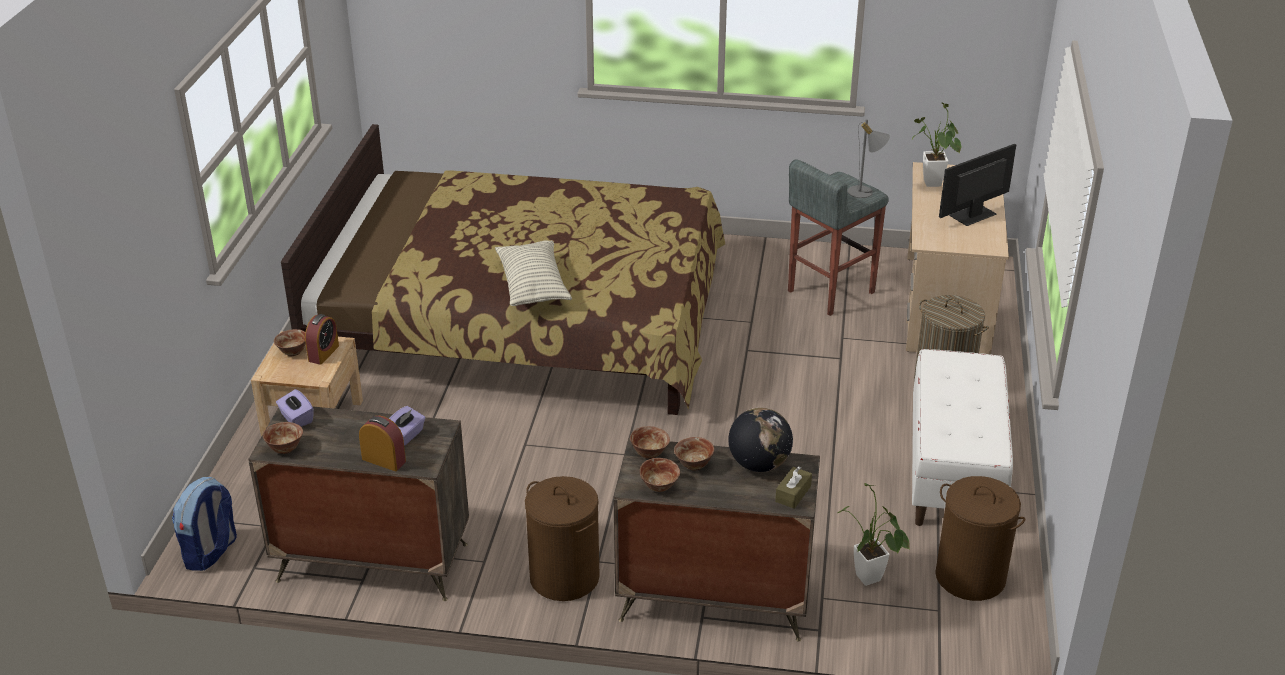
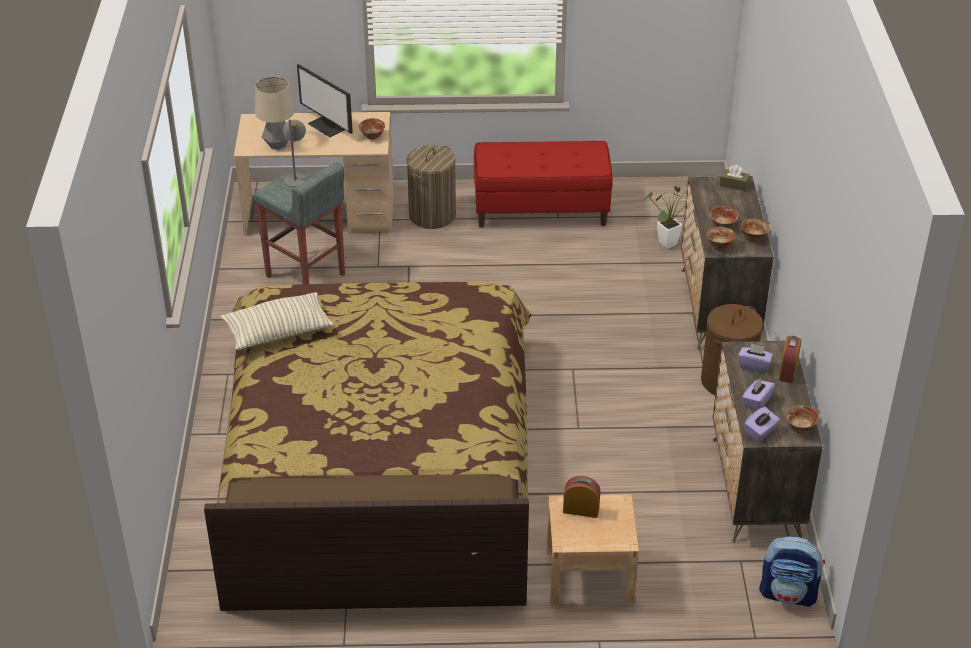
camera: 100 degrees left, 5 degrees up
bowl [274,329,306,356] -> bowl moved to [359,118,385,140]
pillow [495,240,572,306] -> pillow moved to [221,292,333,350]
globe [728,408,793,472] -> none
potted plant [912,102,961,187] -> table lamp [255,76,294,150]
white bench [912,349,1013,526] -> red bench [474,141,613,228]
brown laundry basket [935,476,1025,601] -> none
none -> purple tissue box [742,378,775,411]

